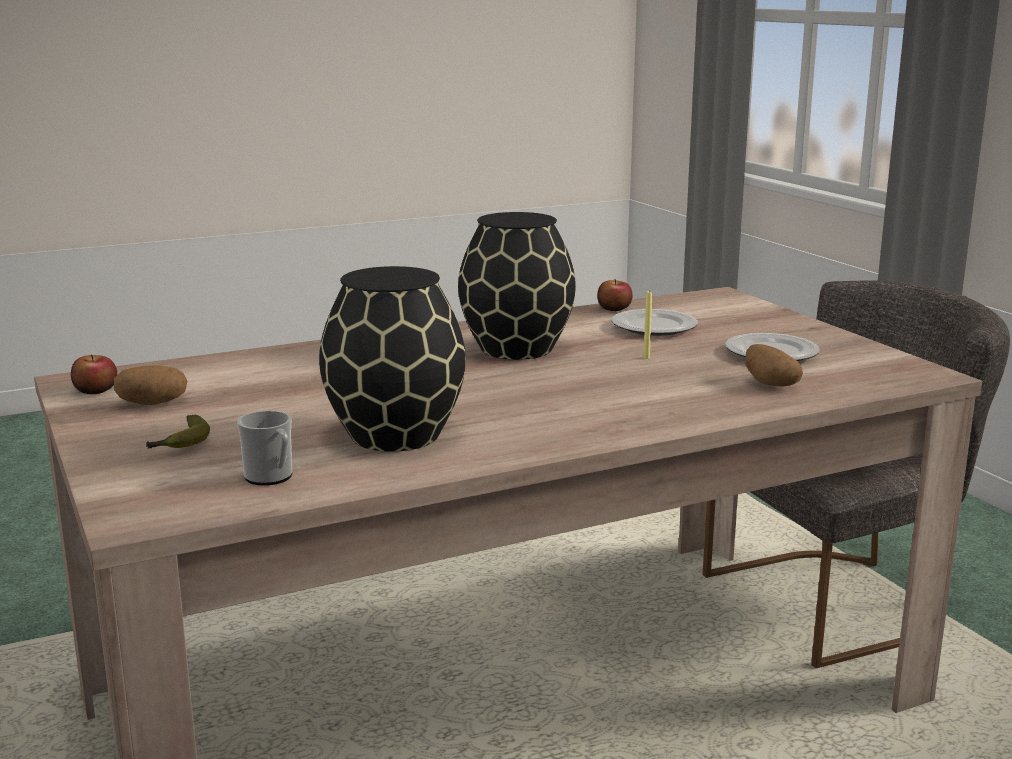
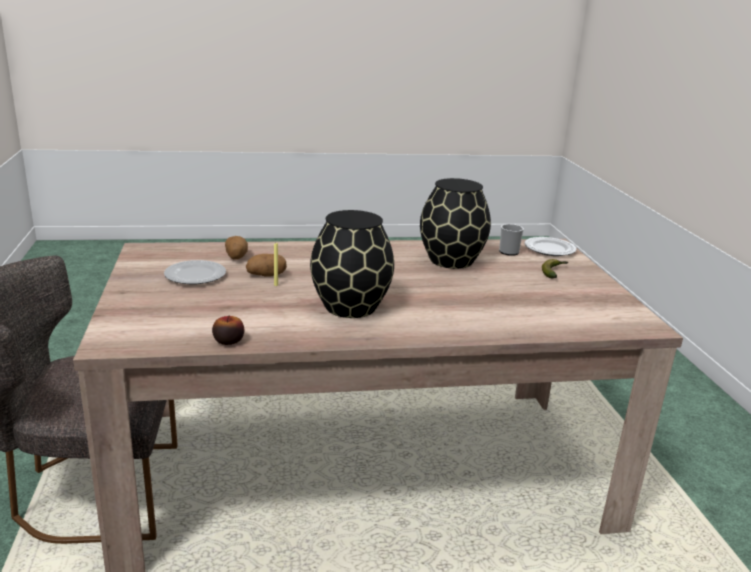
camera: 165 degrees left, 5 degrees up
apple [71,355,117,394] -> none
potato [114,365,187,405] -> potato moved to [246,254,287,277]
plate [611,309,697,336] -> plate moved to [524,237,577,256]

